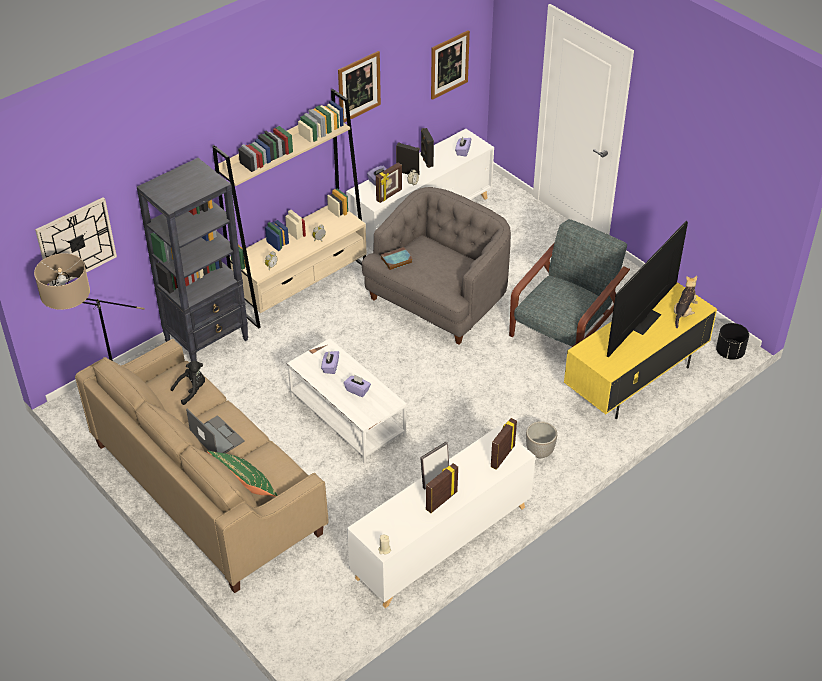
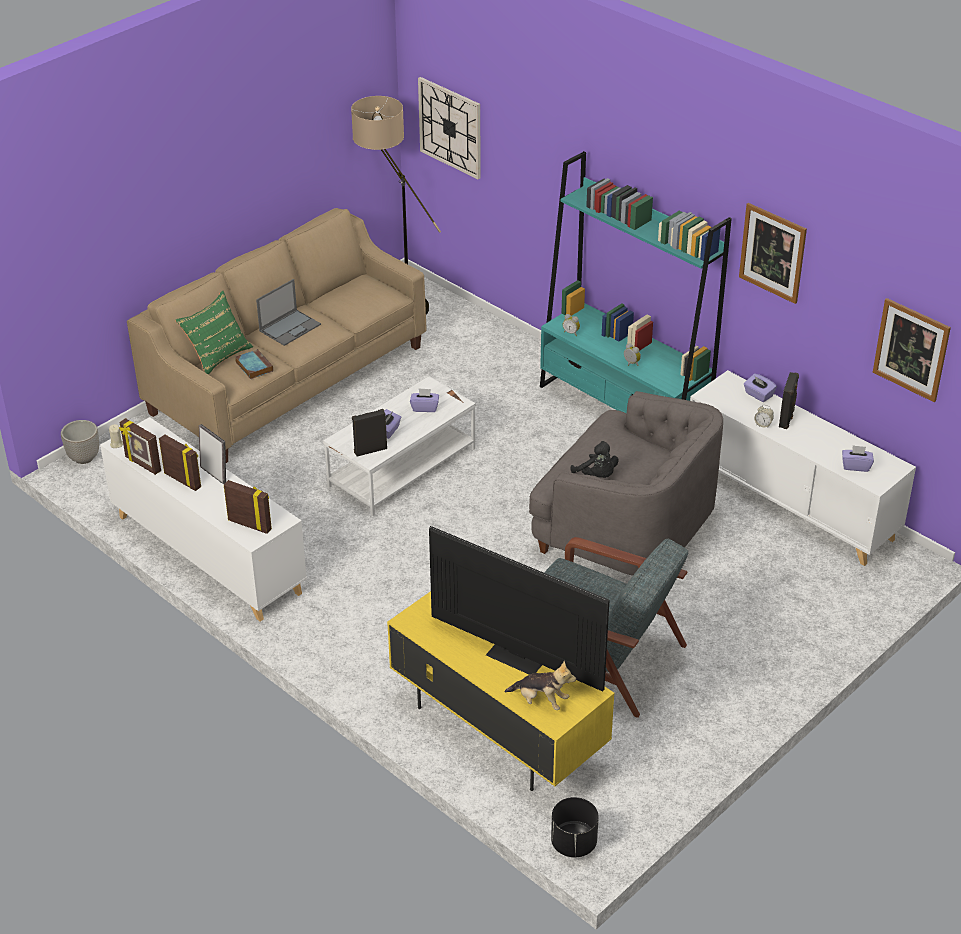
camera: 85 degrees right, 5 degrees down
black bookcase [137,158,248,361] -> none
black plush toy [171,361,205,405] -> black plush toy moved to [570,441,618,478]
beige bookcase [212,89,367,329] -> turquoise bookcase [540,151,731,413]
picture frame [376,163,402,203] -> picture frame moved to [119,418,161,475]
book [381,247,413,270] -> book moved to [235,349,273,379]
black speaker [421,128,434,168] -> black speaker moved to [352,409,387,457]
planter [526,421,557,458] -> planter moved to [61,420,99,464]

